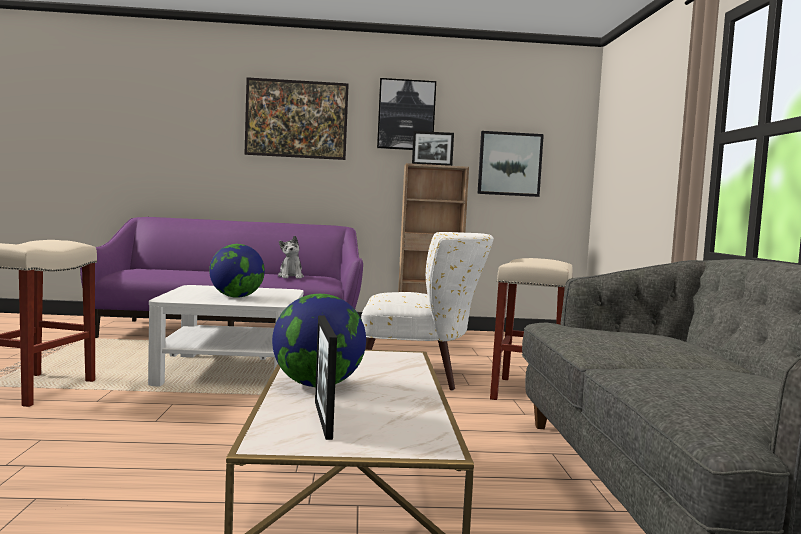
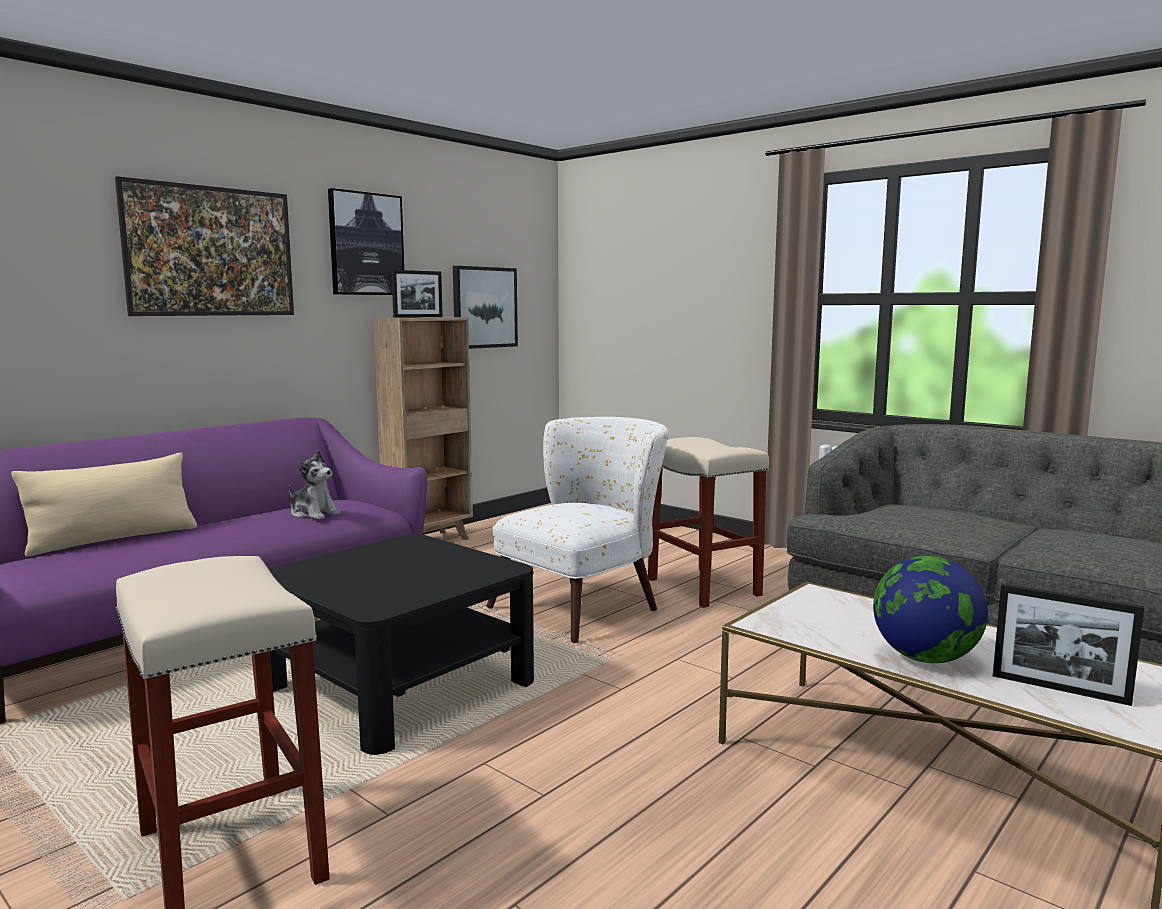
camera: 45 degrees left, 5 degrees up
white coffee table [148,285,304,387] -> black coffee table [268,534,534,755]
globe [209,244,265,298] -> none
none -> beige pillow [11,453,197,557]

